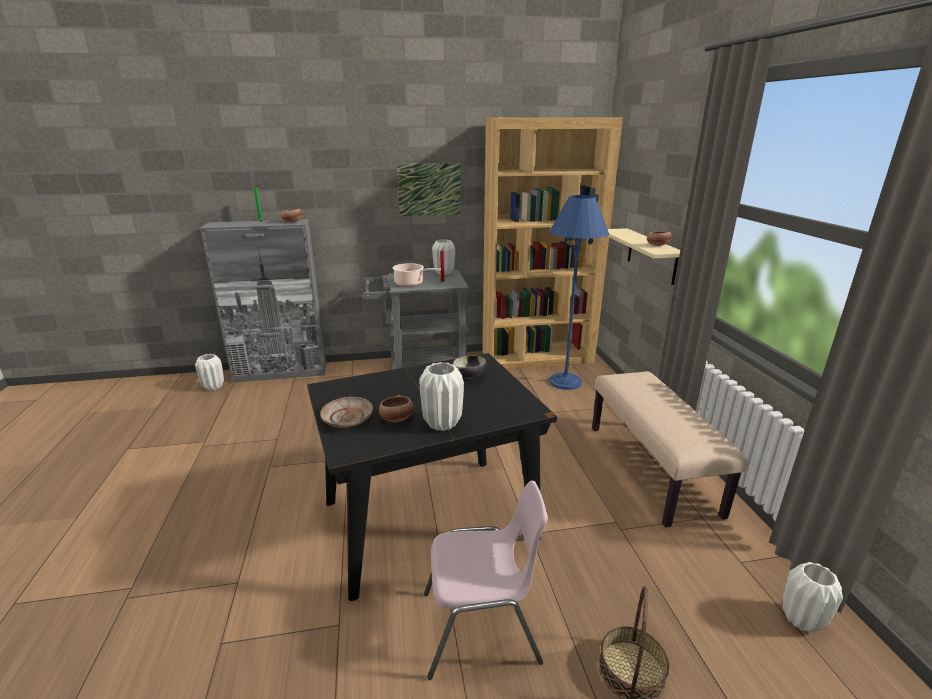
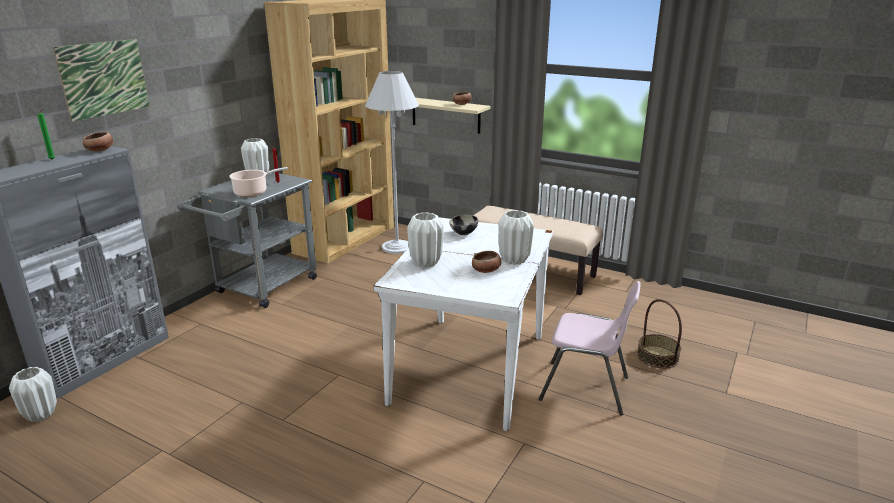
camera: 50 degrees left, 0 degrees up
black dining table [307,353,557,601] -> white dining table [373,218,553,431]
beige plate [320,397,373,428] -> none
picture [397,163,461,216] -> picture moved to [53,39,150,122]
pink chair [424,480,548,680] -> pink chair turned 75 degrees clockwise [539,281,641,416]
blue floor lamp [549,195,609,390] -> white floor lamp [365,71,419,254]
white vase [783,562,843,633] -> white vase moved to [407,212,444,268]

